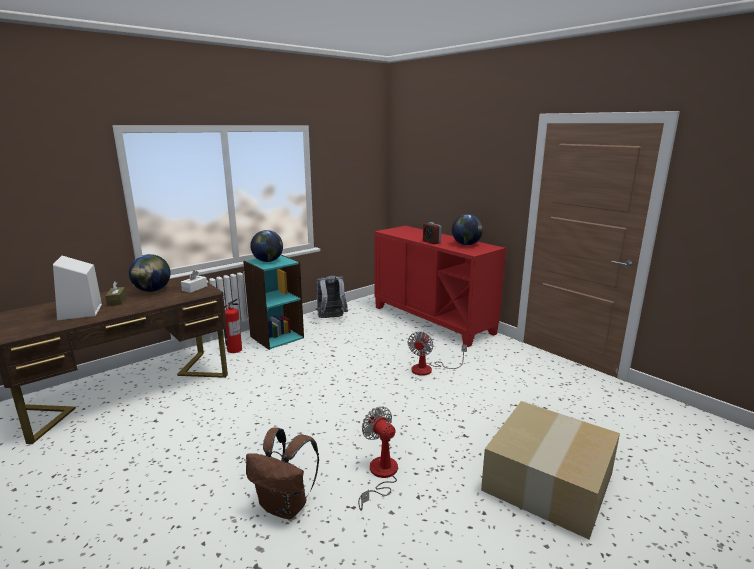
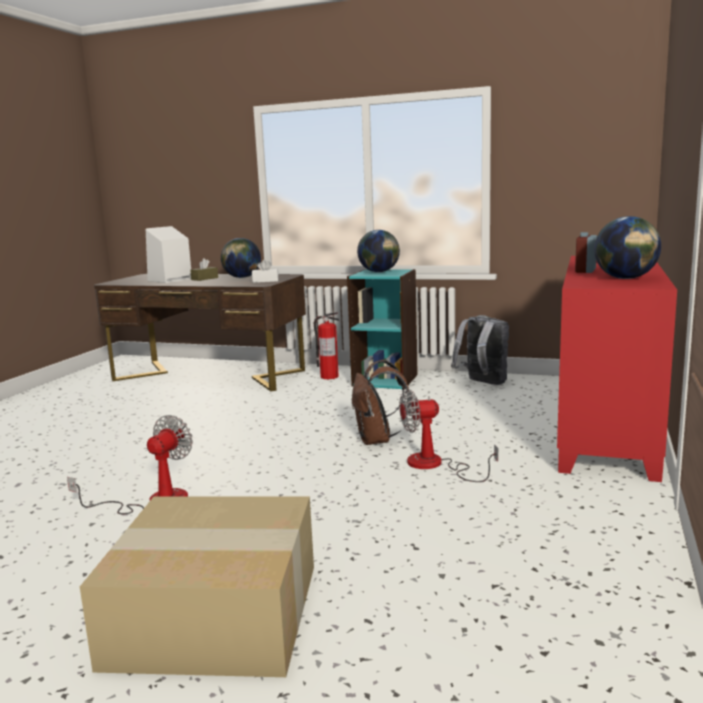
camera: 60 degrees right, 5 degrees down
brown backpack [246,427,319,519] -> brown backpack moved to [352,360,413,445]

